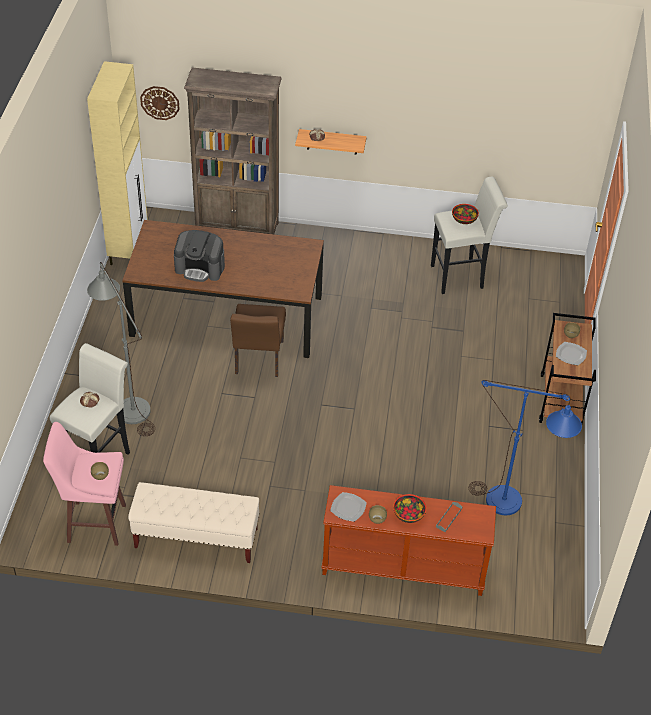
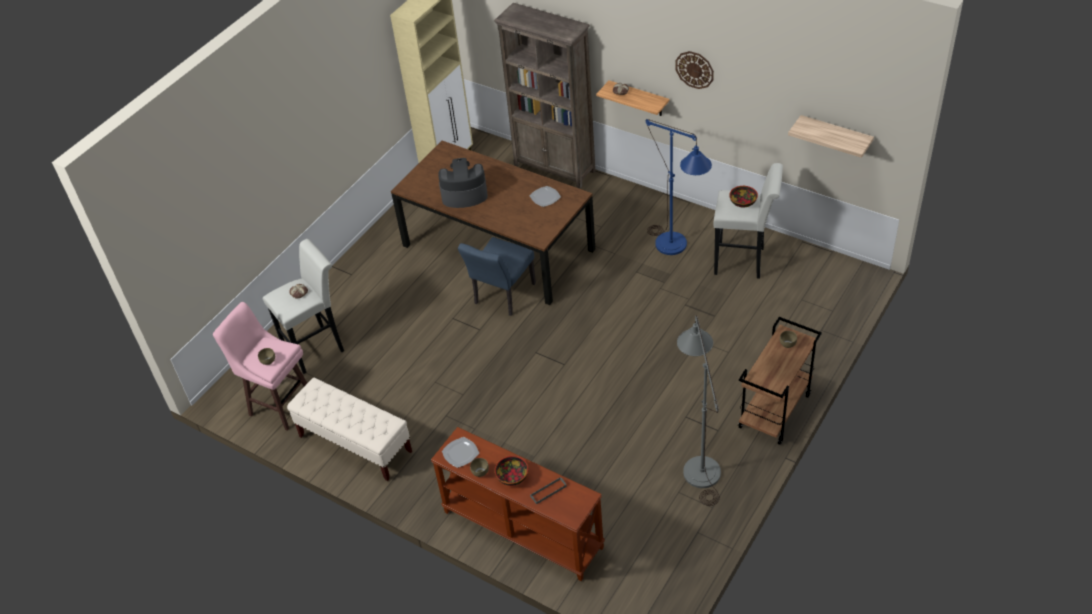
camera: 30 degrees right, 0 degrees up
grey floor lamp [87,262,155,436] -> grey floor lamp moved to [677,316,721,506]
wall clock [140,86,180,120] -> wall clock moved to [675,51,714,89]
coffee machine [174,230,225,282] -> coffee machine turned 135 degrees clockwise [439,158,488,208]
brown chair [230,304,286,377] -> blue chair [458,237,536,316]
blue floor lamp [469,380,582,515] -> blue floor lamp moved to [646,119,712,255]
plate [556,342,587,365] -> plate moved to [530,186,561,207]
none -> shelf [788,115,874,158]

